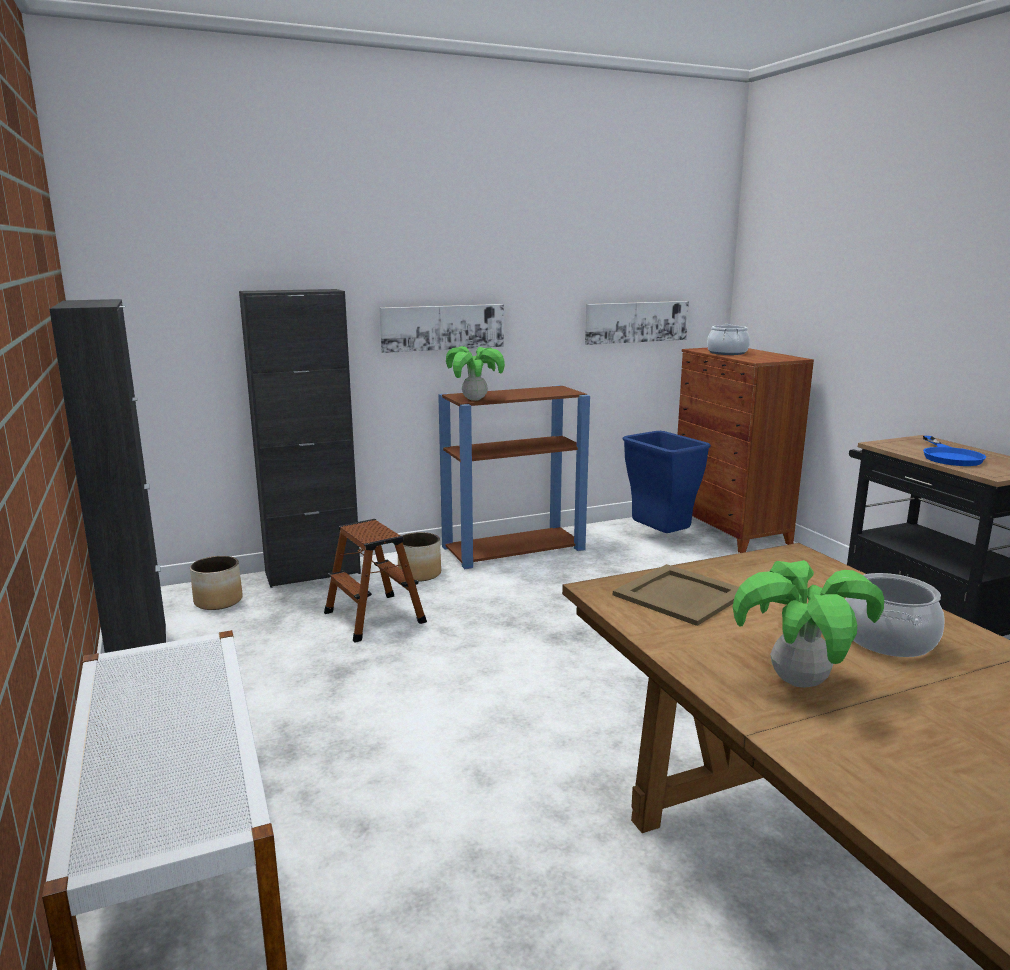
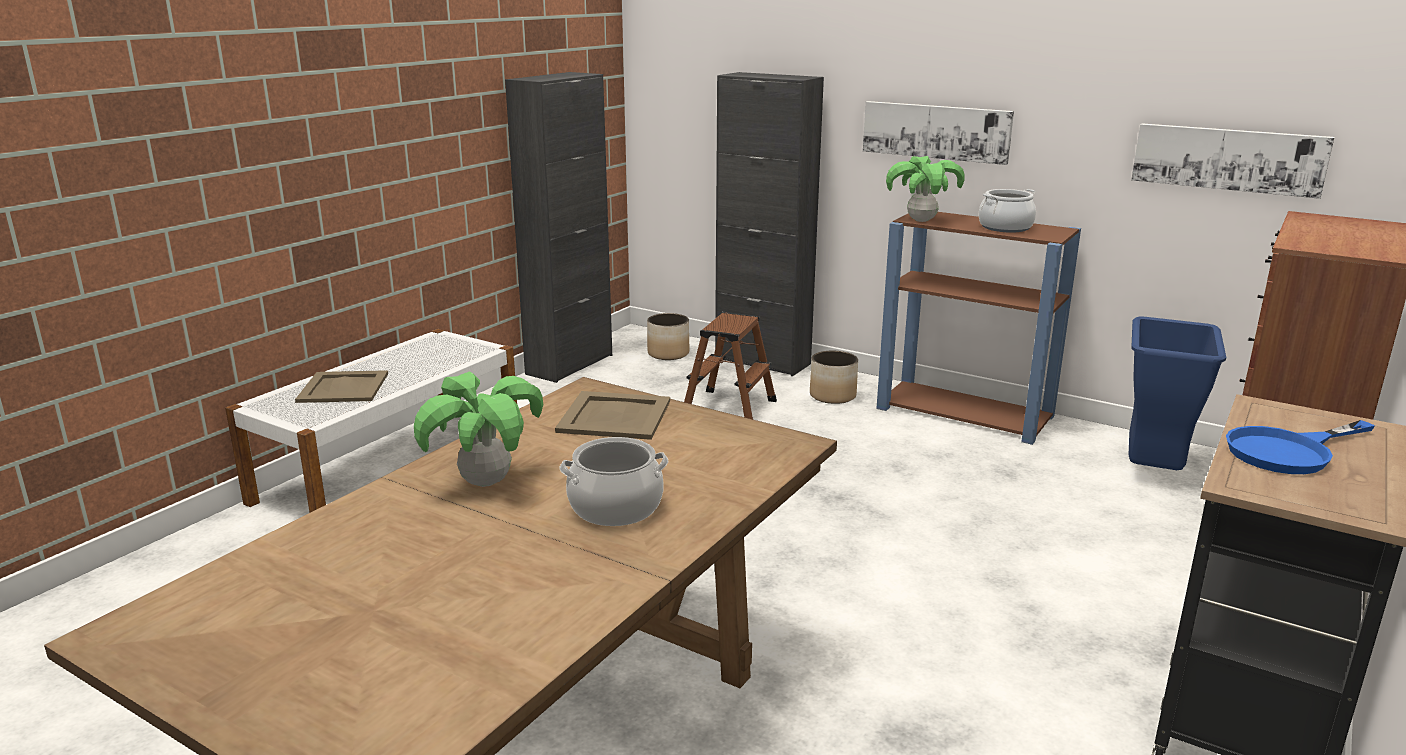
camera: 55 degrees right, 5 degrees up
cooking pot [707,324,750,355] -> cooking pot moved to [979,189,1036,233]
none -> beige tray [295,370,388,403]

